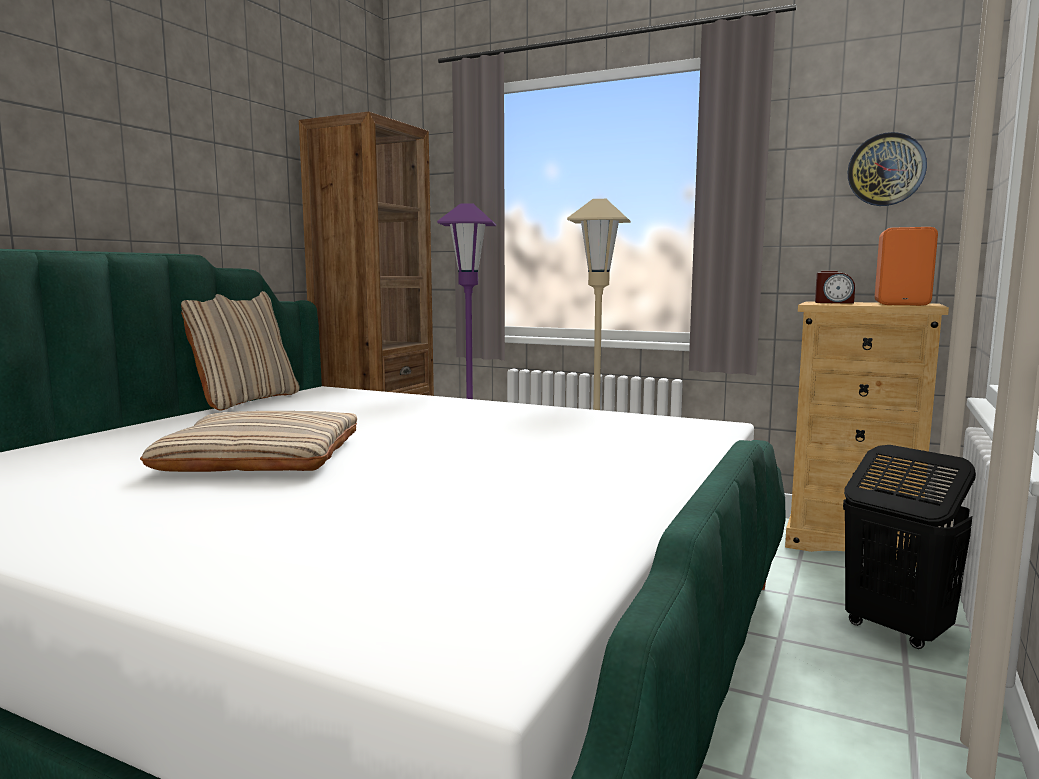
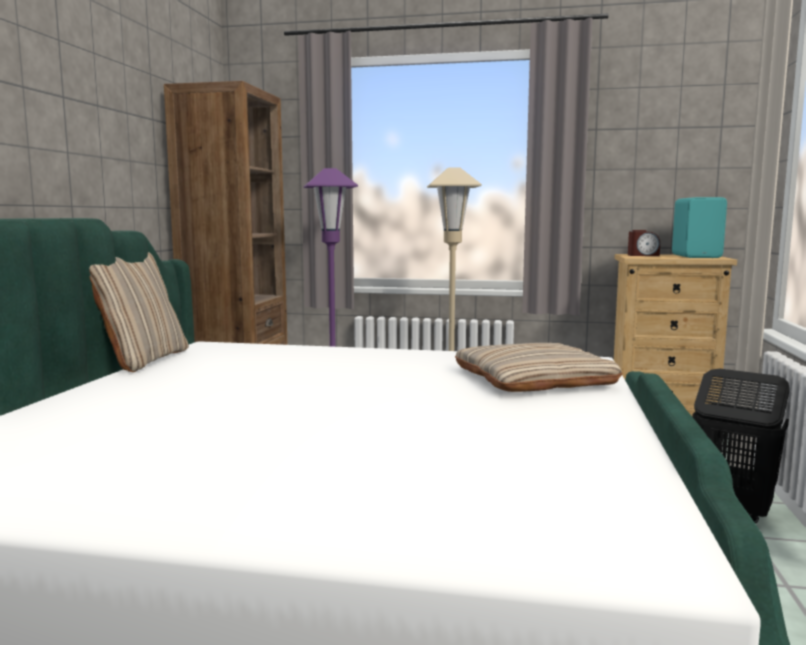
camera: 15 degrees left, 0 degrees up
beige pillow [140,411,357,472] -> beige pillow moved to [455,343,623,392]
wall clock [848,132,927,206] -> none
orange speaker [875,227,938,306] -> turquoise speaker [672,197,727,258]

